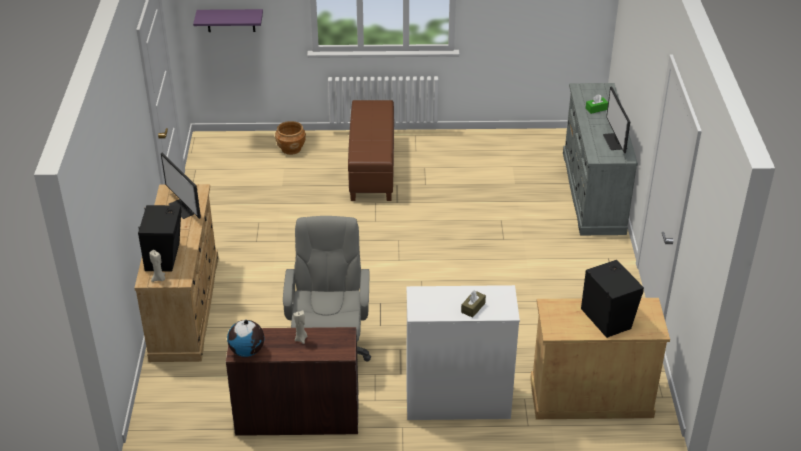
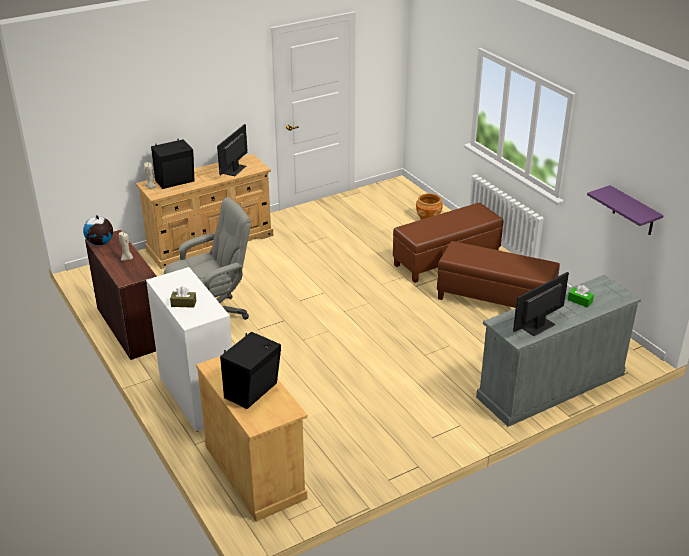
camera: 60 degrees right, 5 degrees down
purple shelf [193,9,263,32] -> purple shelf moved to [587,185,664,235]
none -> brown ottoman [437,241,560,308]

